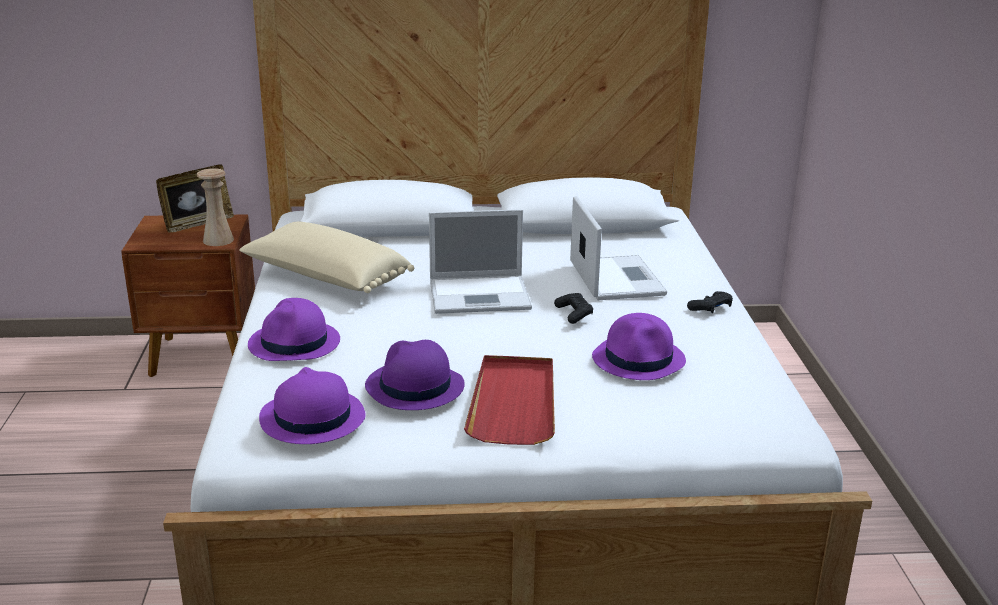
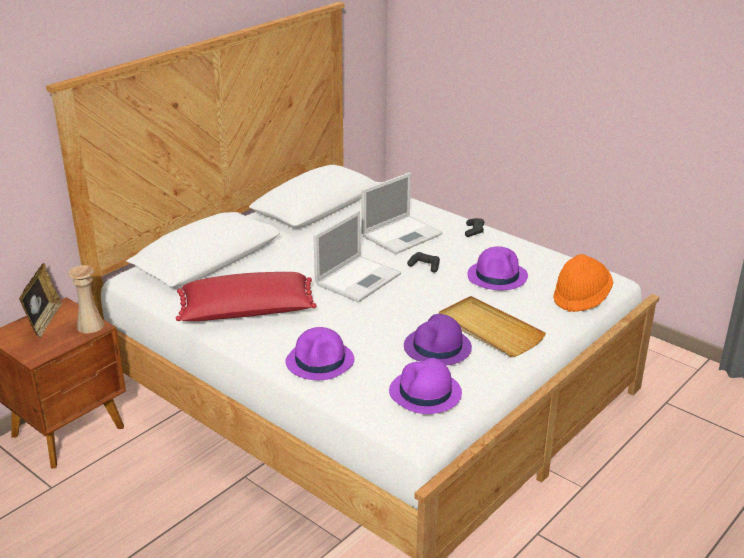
camera: 45 degrees left, 5 degrees up
beige pillow [239,222,414,293] -> red pillow [176,272,317,321]
red tray [464,355,555,445] -> beige tray [439,296,546,357]
laptop [570,196,667,300] -> laptop turned 105 degrees clockwise [361,173,443,255]
none -> orange hat [553,254,613,312]

